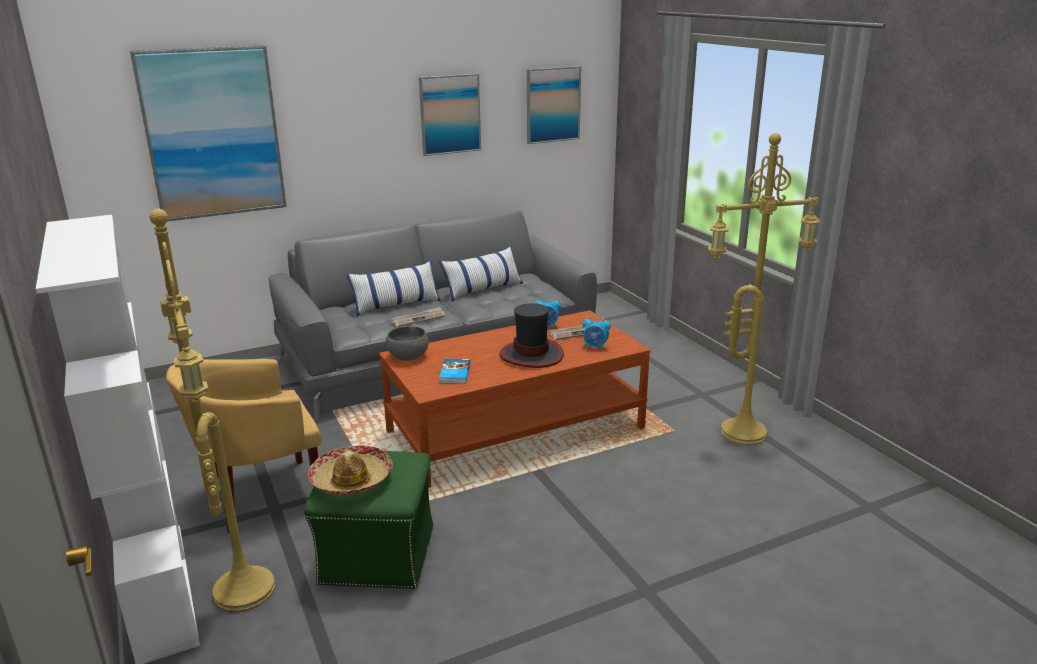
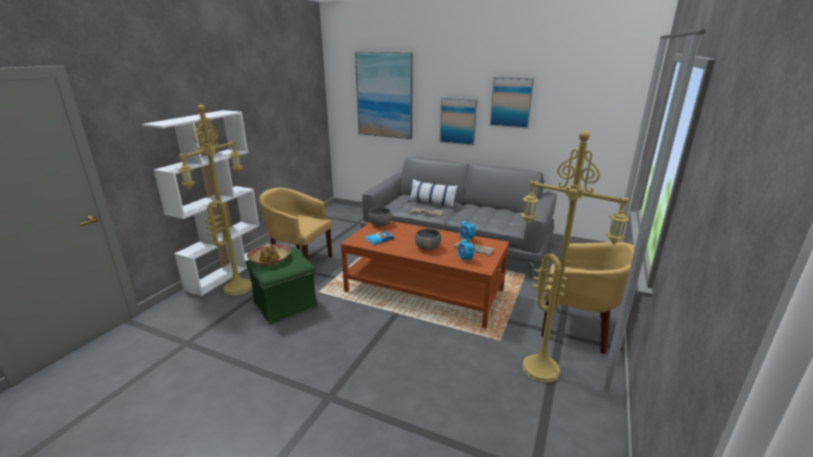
camera: 50 degrees right, 0 degrees up
pillow [439,246,523,301] -> none
hat [499,303,564,368] -> grey bowl [415,228,441,250]
picture [527,66,581,144] -> picture moved to [440,98,477,146]
none -> yellow armchair [541,242,634,354]

